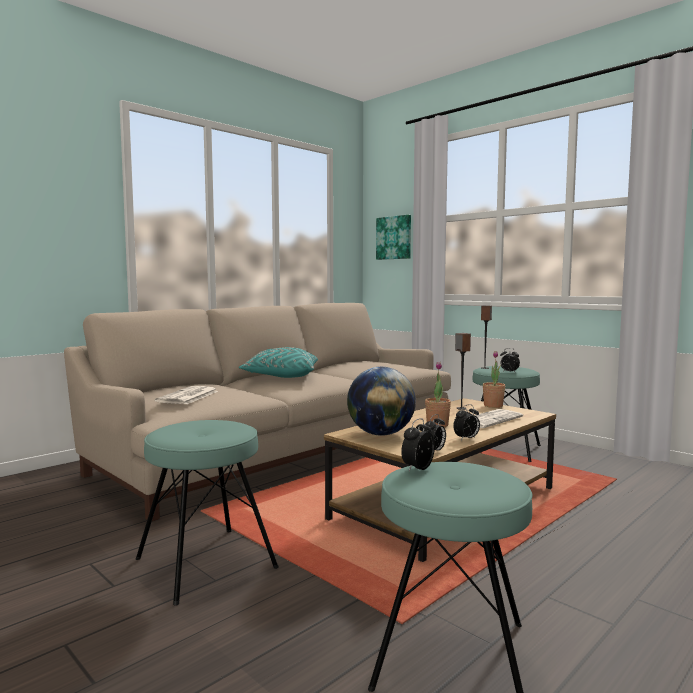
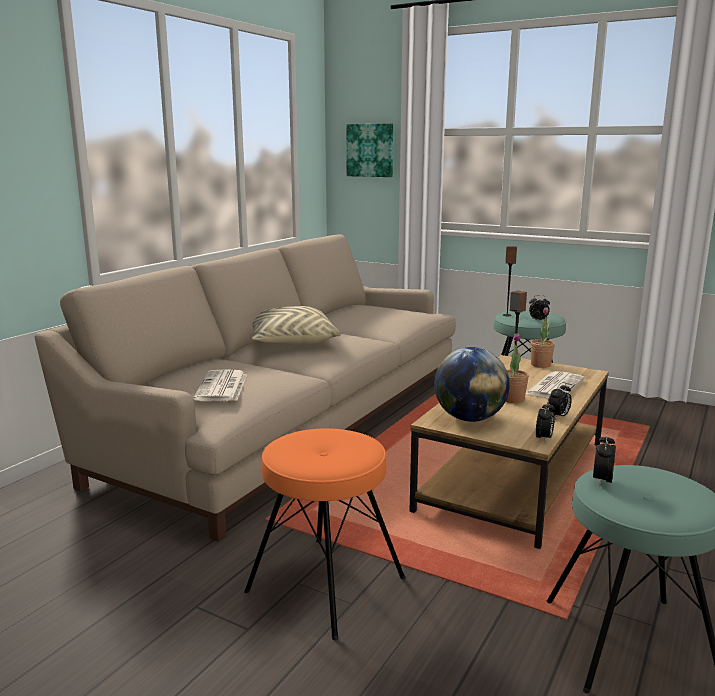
camera: 15 degrees left, 10 degrees up
turquoise stool [136,420,279,606] -> orange stool [244,428,405,640]
turquoise pillow [239,347,318,378] -> beige pillow [252,306,341,344]

